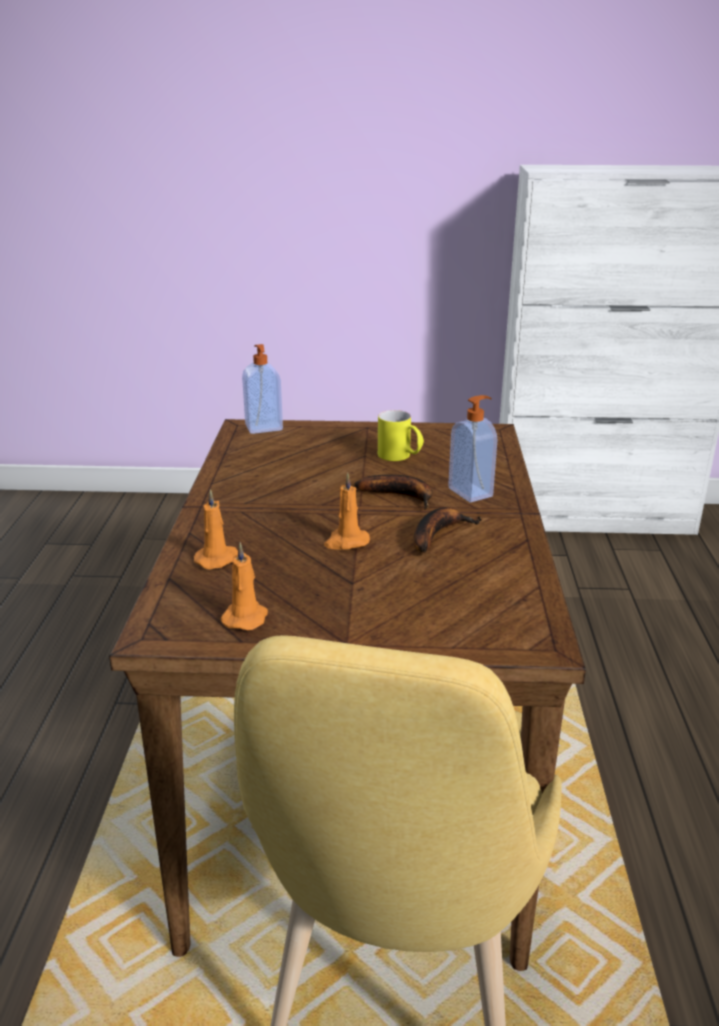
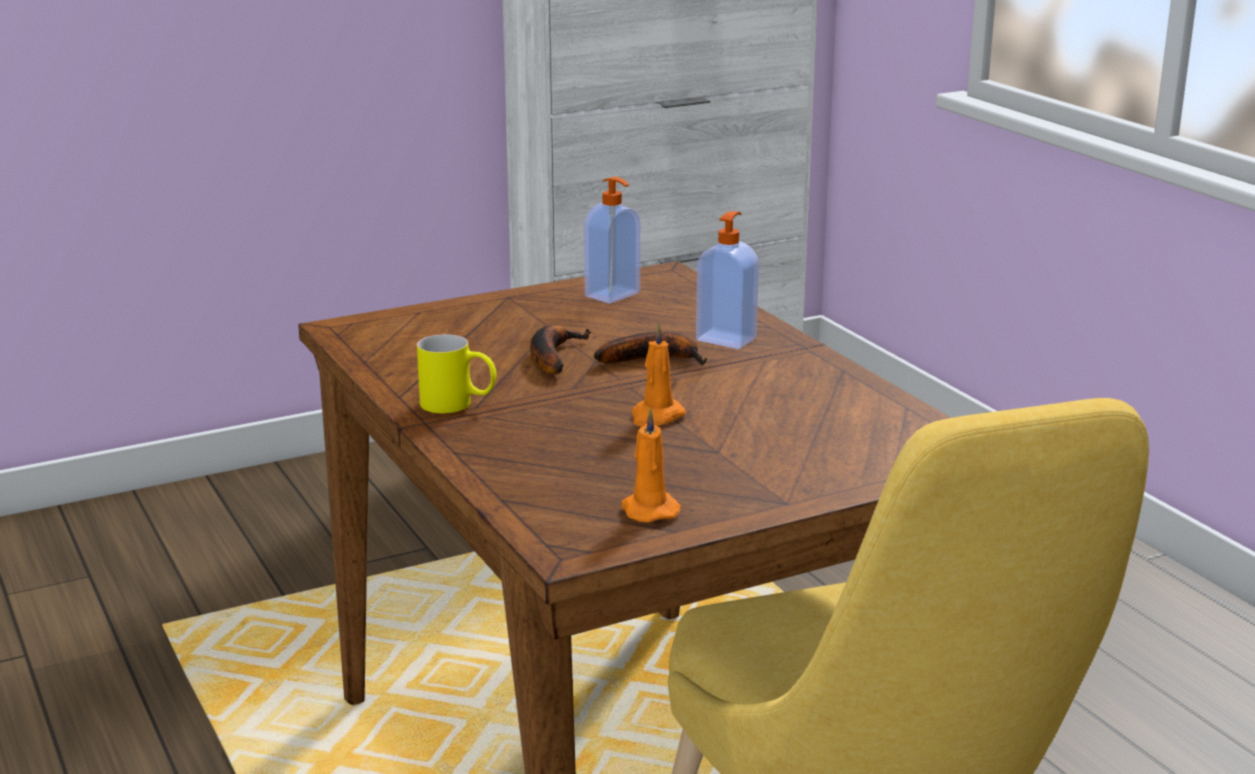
camera: 30 degrees left, 5 degrees down
orange candle [194,489,238,570] -> none
soap dispenser [242,344,283,434] -> soap dispenser moved to [584,177,640,304]
yellow mug [378,410,424,461] -> yellow mug moved to [417,334,497,414]
banana [413,507,482,553] -> banana moved to [530,325,592,374]

